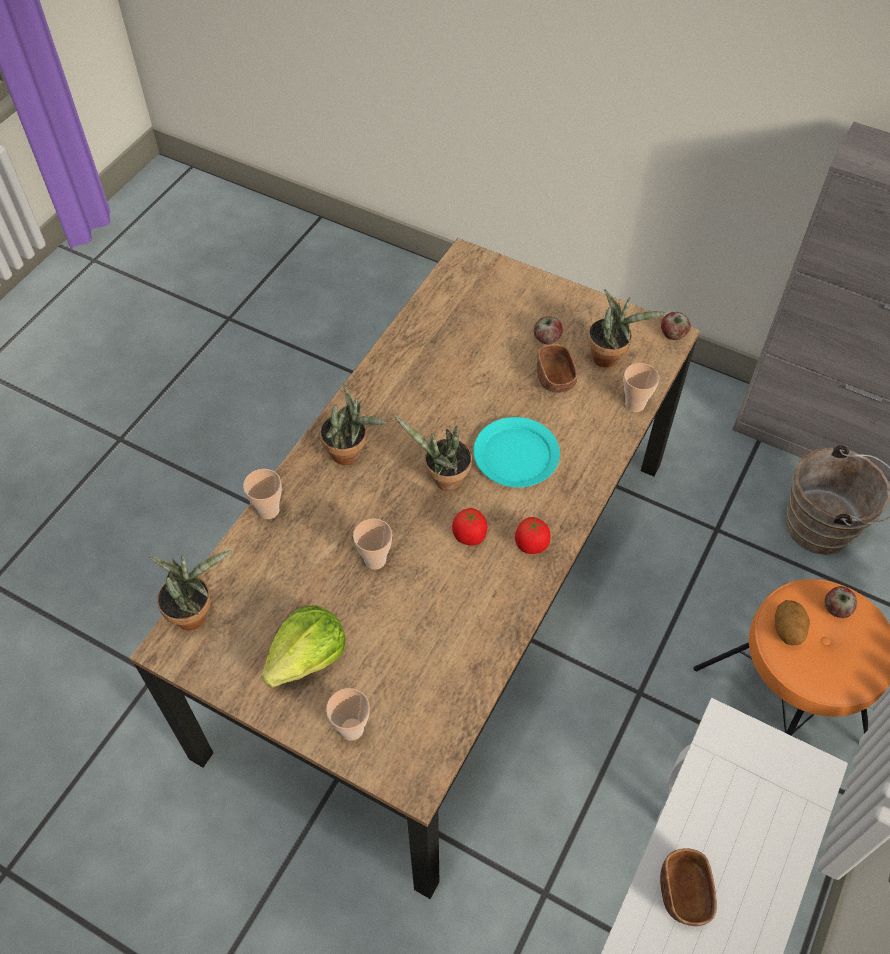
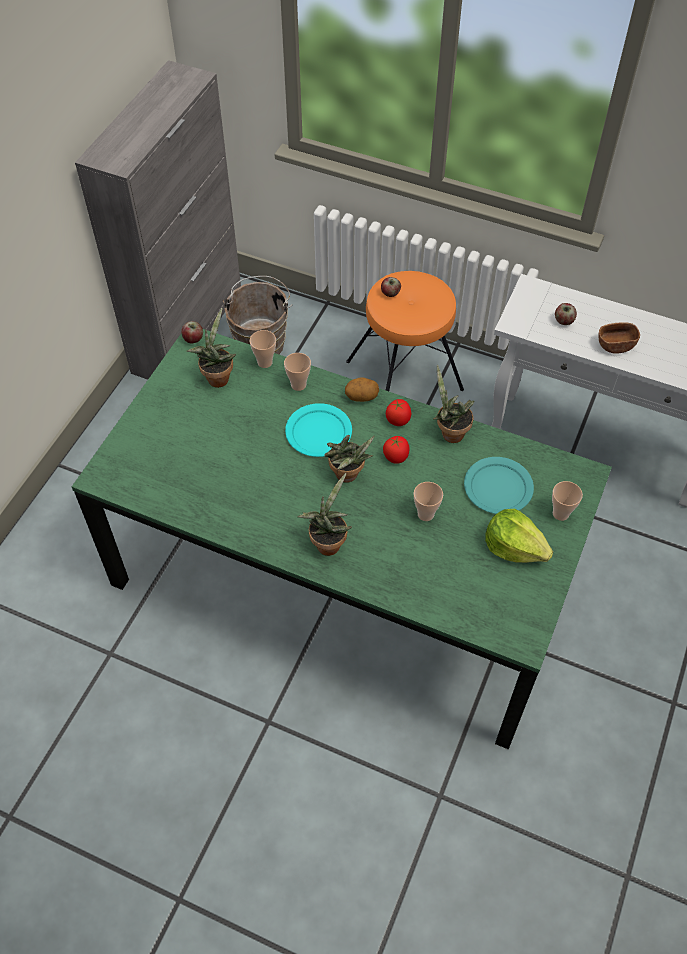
camera: 95 degrees left, 0 degrees up
brown dining table [130,238,700,899] -> green dining table [72,329,612,749]
potted plant [149,550,232,631] -> potted plant moved to [433,365,474,443]
cup [243,469,282,519] -> cup moved to [284,353,311,391]
apple [534,316,562,344] -> apple moved to [555,303,577,325]
brown bowl [537,344,578,393] -> none
potato [775,600,810,645] -> potato moved to [345,377,379,402]
none -> turquoise plate [464,457,534,514]

